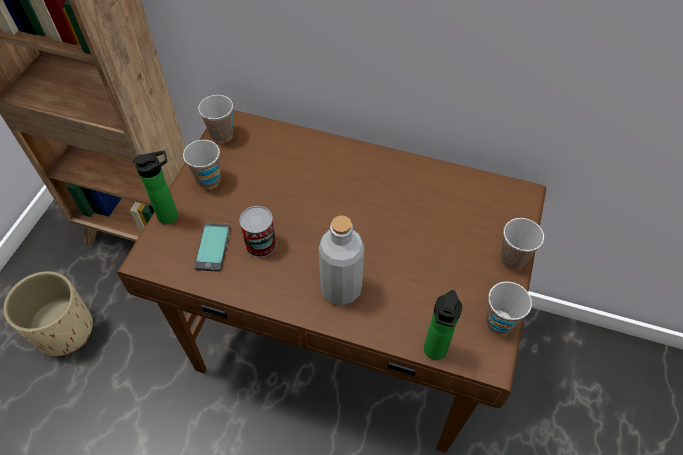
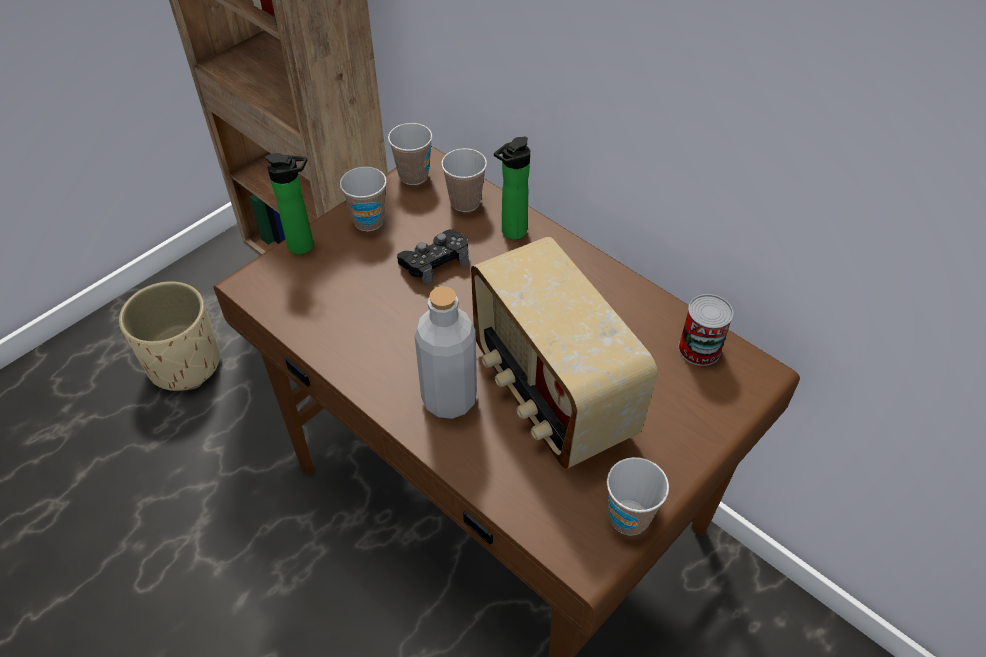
camera: 25 degrees right, 5 degrees down
phone [194,223,230,272] -> none
can [239,206,277,257] -> can moved to [678,294,733,366]
bottle [424,290,463,360] -> bottle moved to [494,137,530,240]
cup [500,218,544,269] -> cup moved to [441,148,487,212]
none -> black game controller [397,229,469,286]
none -> radio [471,237,658,469]

